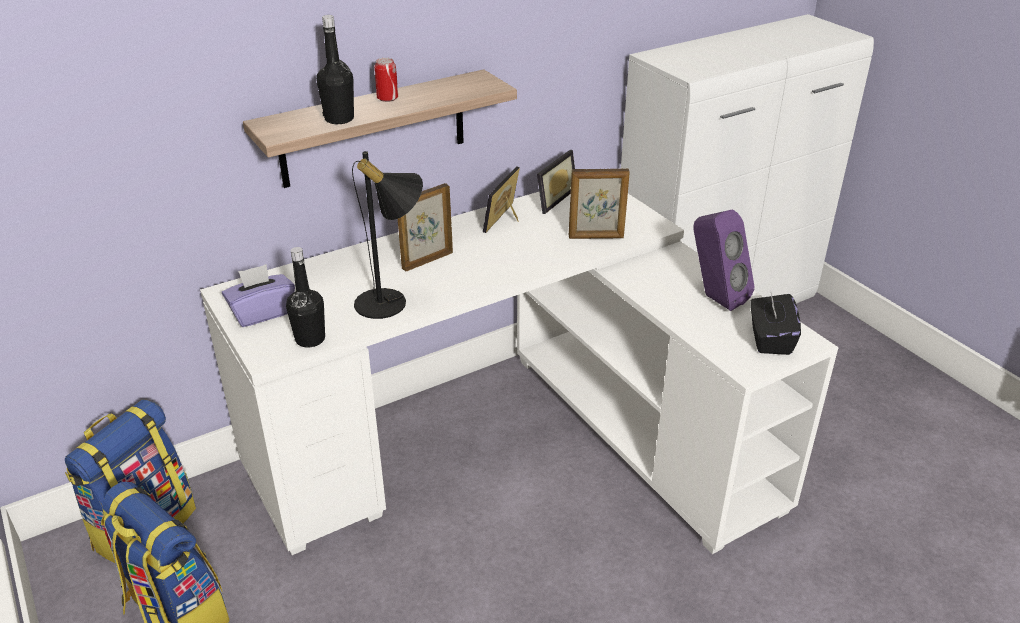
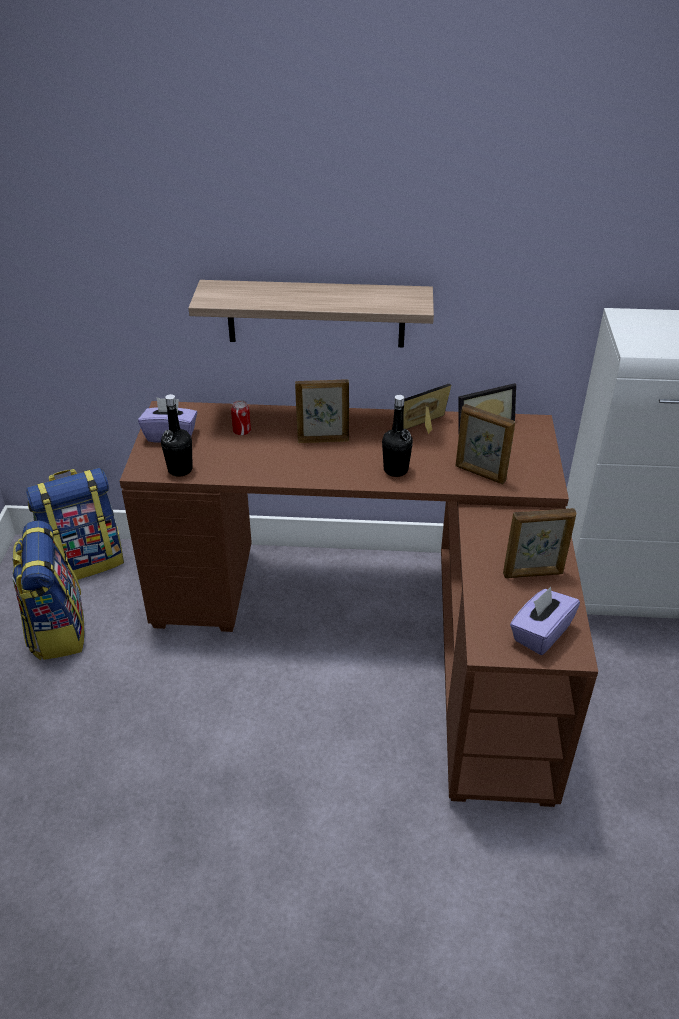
camera: 35 degrees right, 5 degrees up
white desk [200,192,839,555] -> brown desk [120,401,598,807]
black bottle [316,15,354,124] -> black bottle moved to [382,395,413,477]
black table lamp [352,151,423,319] -> none
can [374,58,398,102] -> can moved to [231,400,251,435]
purple speaker [693,209,755,311] -> picture frame [503,508,576,578]
black tissue box [750,292,801,355] -> purple tissue box [510,587,580,655]

